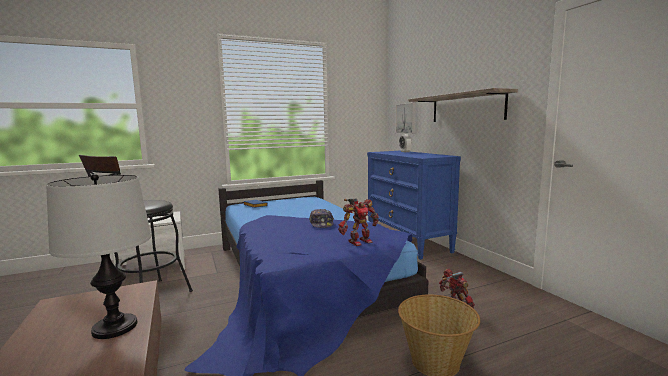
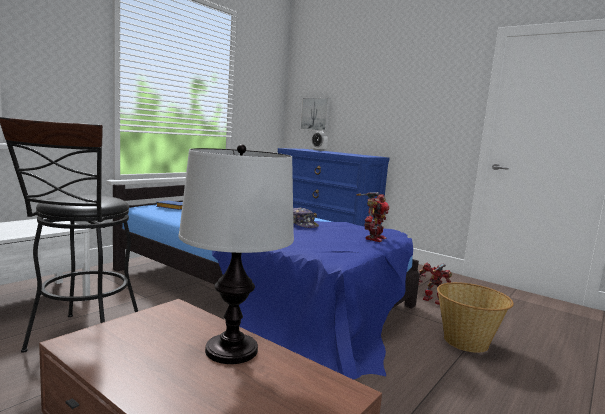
camera: 30 degrees left, 0 degrees up
shelf [409,88,518,122] -> none

